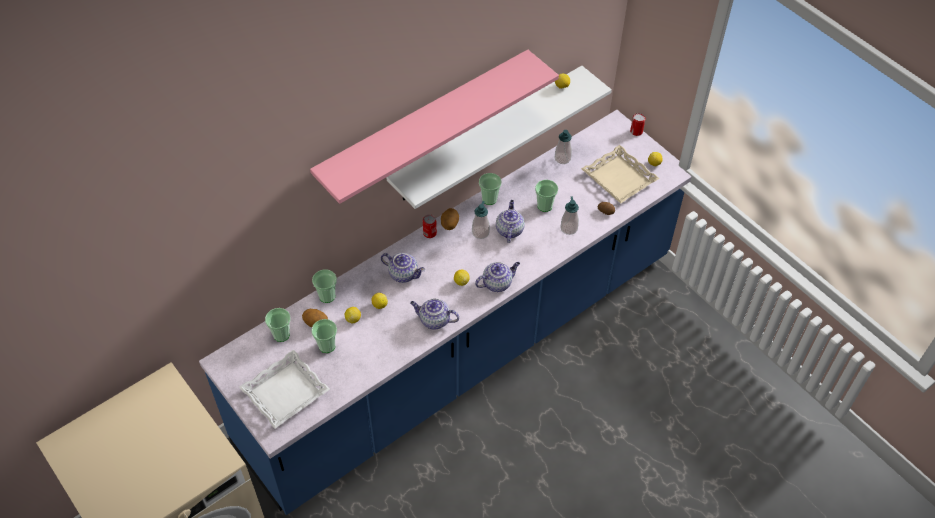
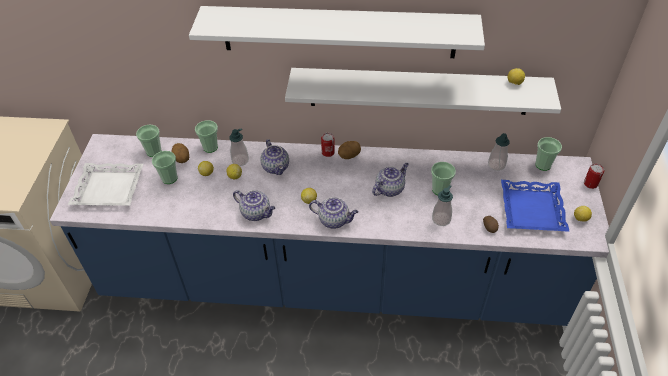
camera: 45 degrees right, 5 degrees down
pink shelf [310,50,559,204] -> white shelf [189,6,485,58]
teapot [410,298,459,329] -> teapot turned 150 degrees clockwise [233,190,275,221]
soap dispenser [472,201,490,239] -> soap dispenser moved to [229,128,249,166]
cup [479,173,502,205] -> cup moved to [535,137,562,171]
beige tray [581,145,659,204] -> blue tray [501,180,570,232]

